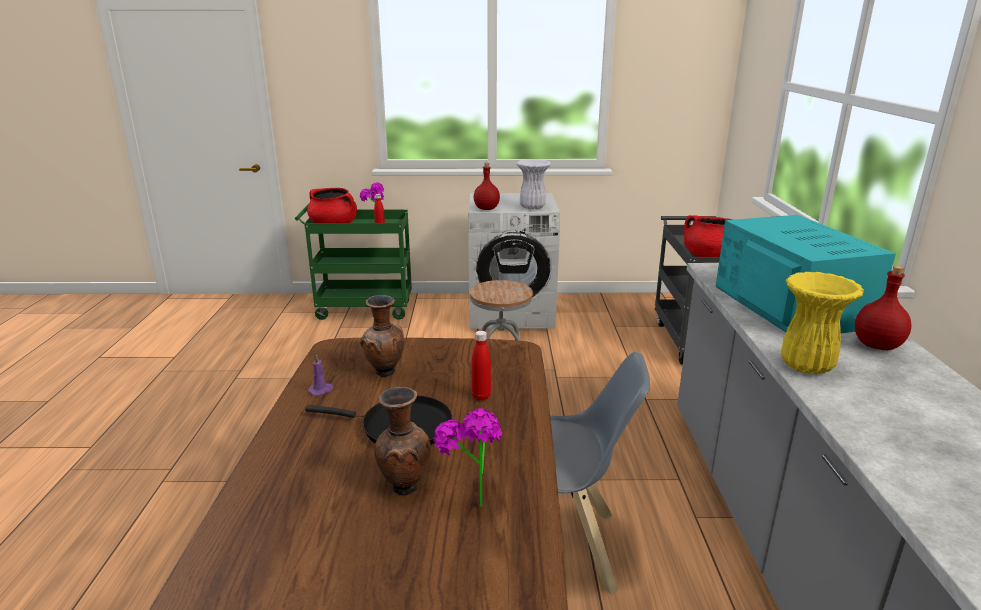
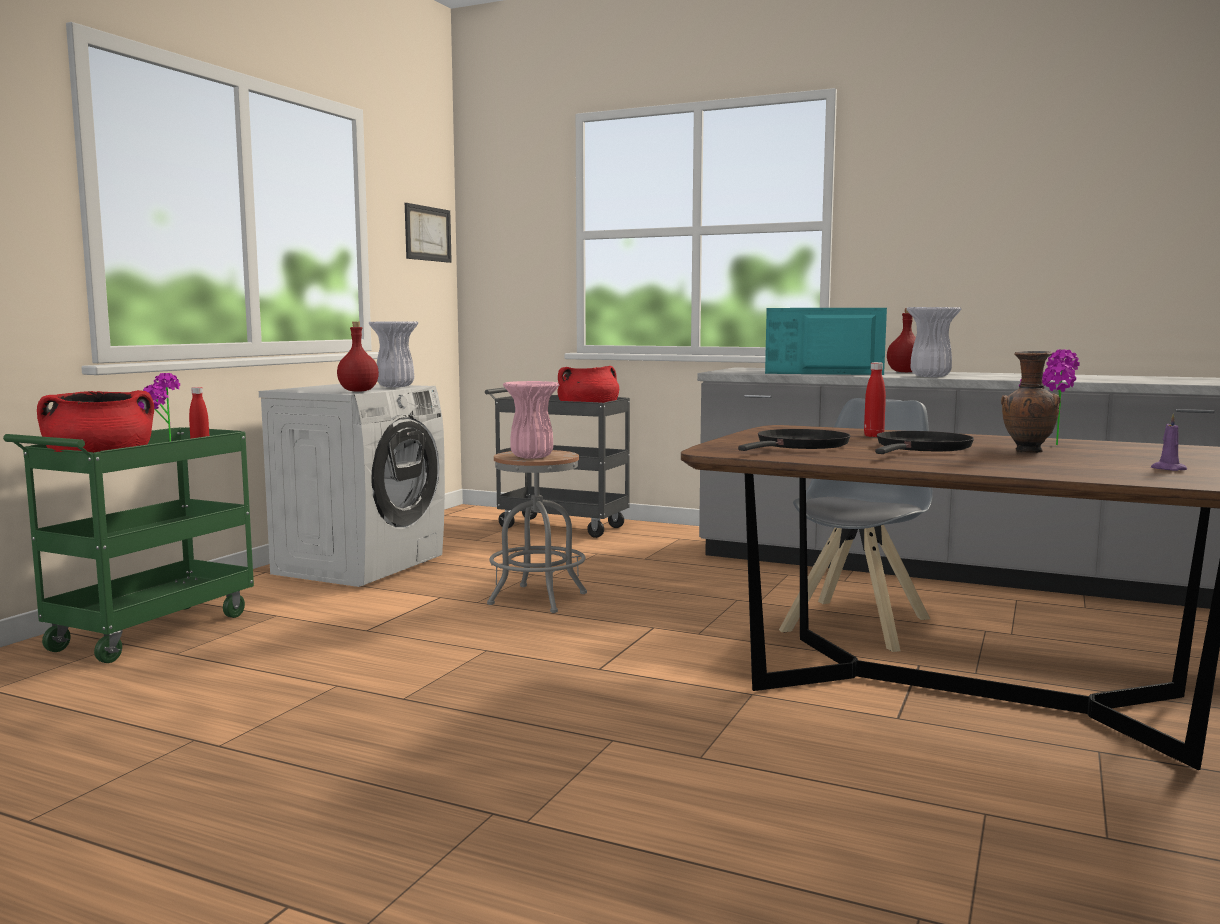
camera: 65 degrees left, 15 degrees down
purple candle [308,354,333,396] -> purple candle moved to [1151,414,1187,471]
brown vase [360,295,404,377] -> black frying pan [738,429,851,451]
yellow vase [781,272,864,374] -> white vase [907,307,962,377]
none -> picture [405,203,452,263]
none -> pink vase [503,381,559,459]

